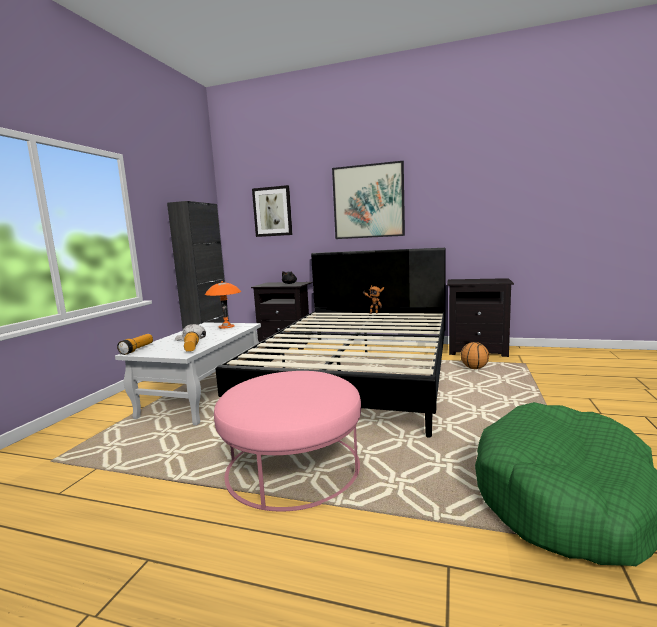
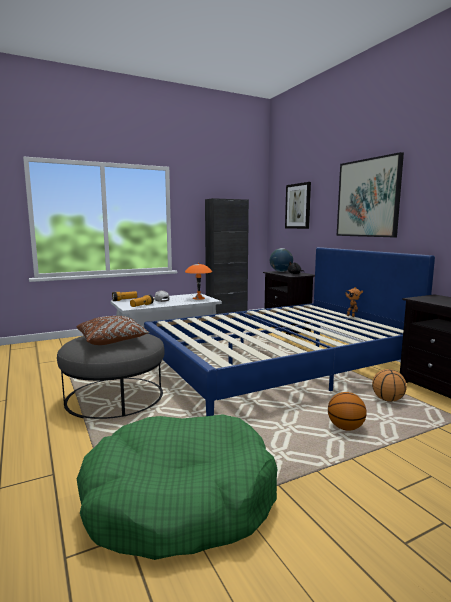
camera: 45 degrees right, 0 degrees up
pink ottoman [214,371,361,512] -> grey ottoman [57,334,164,419]
black bed [216,248,446,438] -> blue bed [144,247,435,416]
none -> brown pillow [77,316,149,345]
none -> globe [270,248,293,272]
none -> basketball [328,392,367,431]

